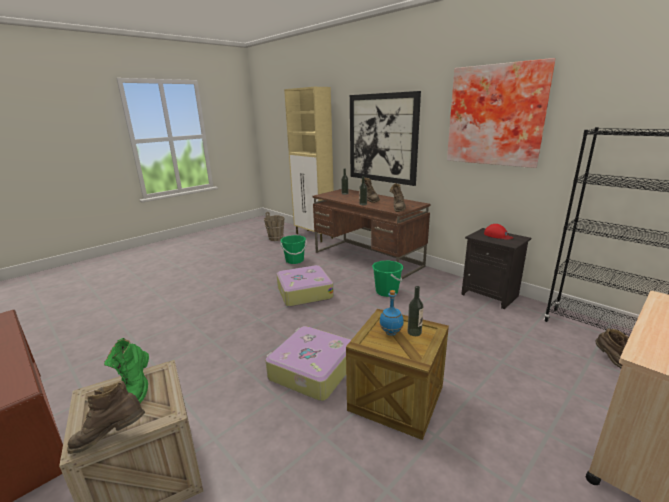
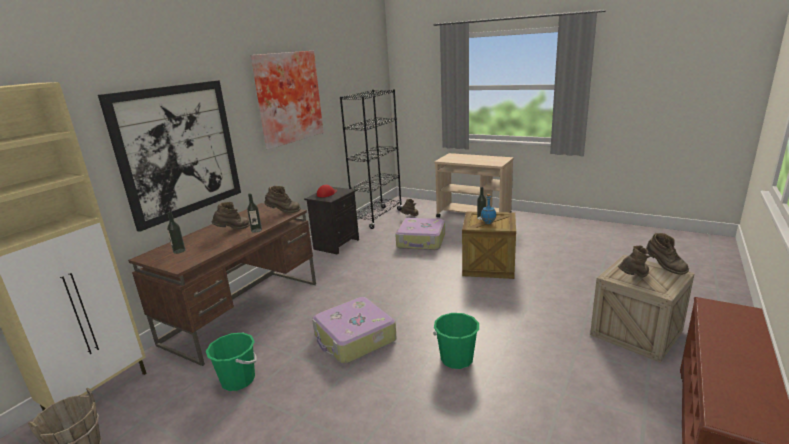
camera: 105 degrees left, 0 degrees up
green boot [104,338,149,403] -> brown boot [618,245,652,278]
suitcase [265,326,351,401] -> suitcase moved to [395,218,445,250]
green bucket [372,260,404,297] -> green bucket moved to [433,313,479,369]

